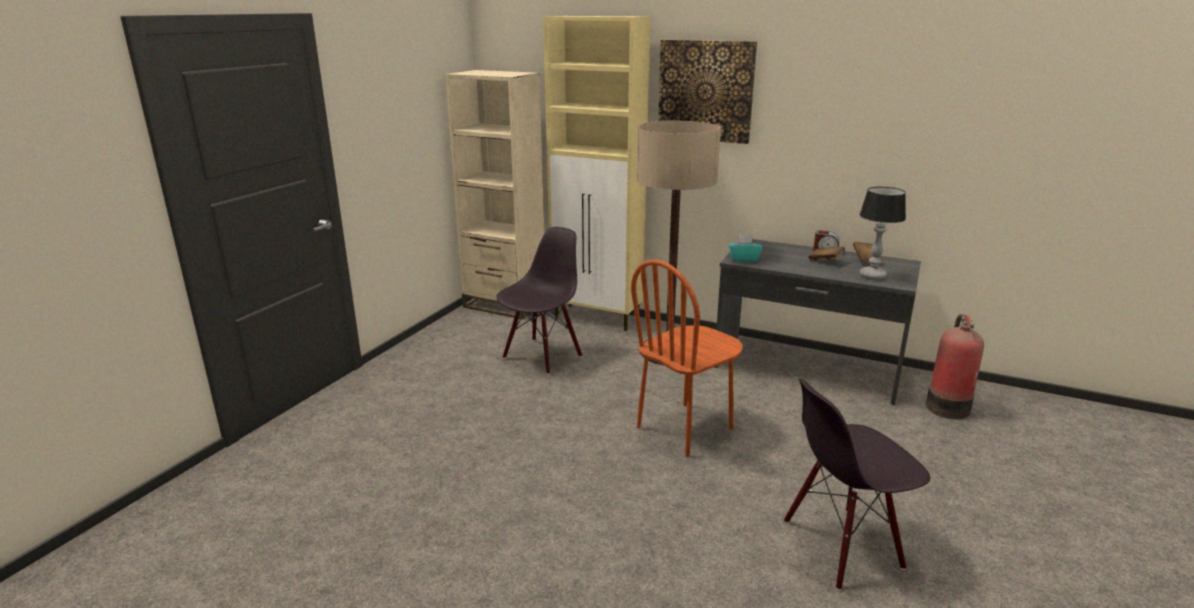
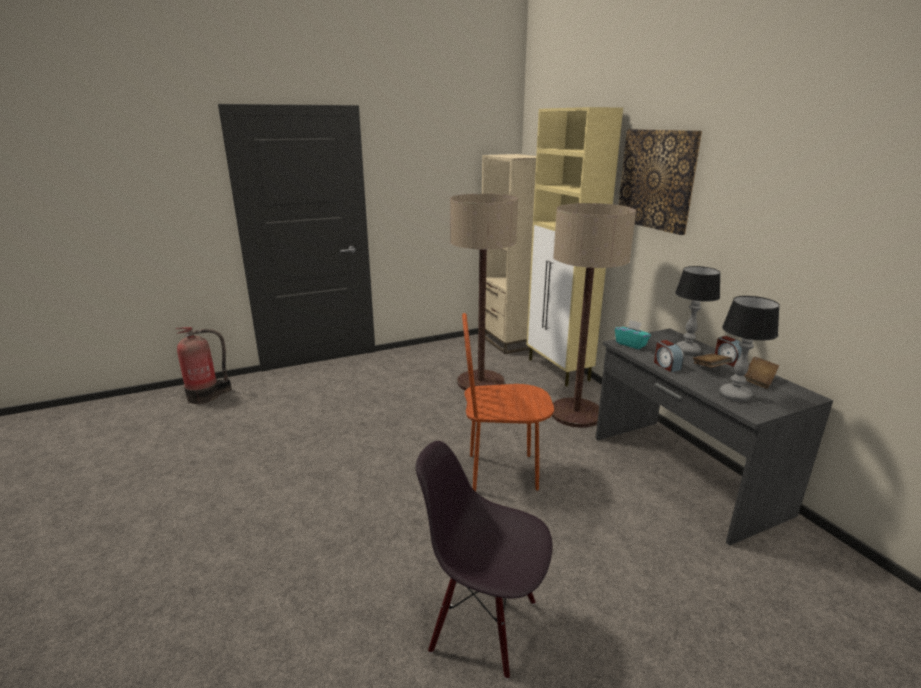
camera: 40 degrees right, 0 degrees up
black chair [496,227,582,375] -> floor lamp [450,194,518,390]
fire extinguisher [926,314,984,419] -> fire extinguisher moved to [176,327,232,404]
none -> alarm clock [654,340,684,372]
none -> table lamp [675,266,720,355]

